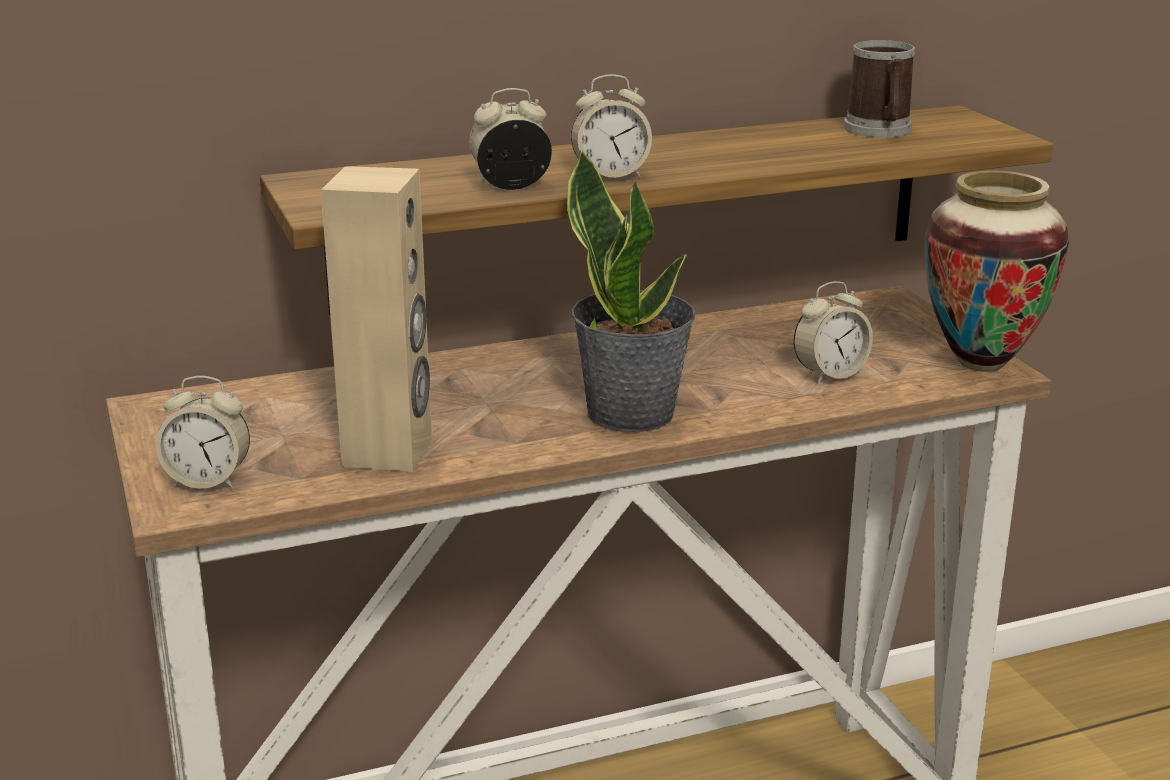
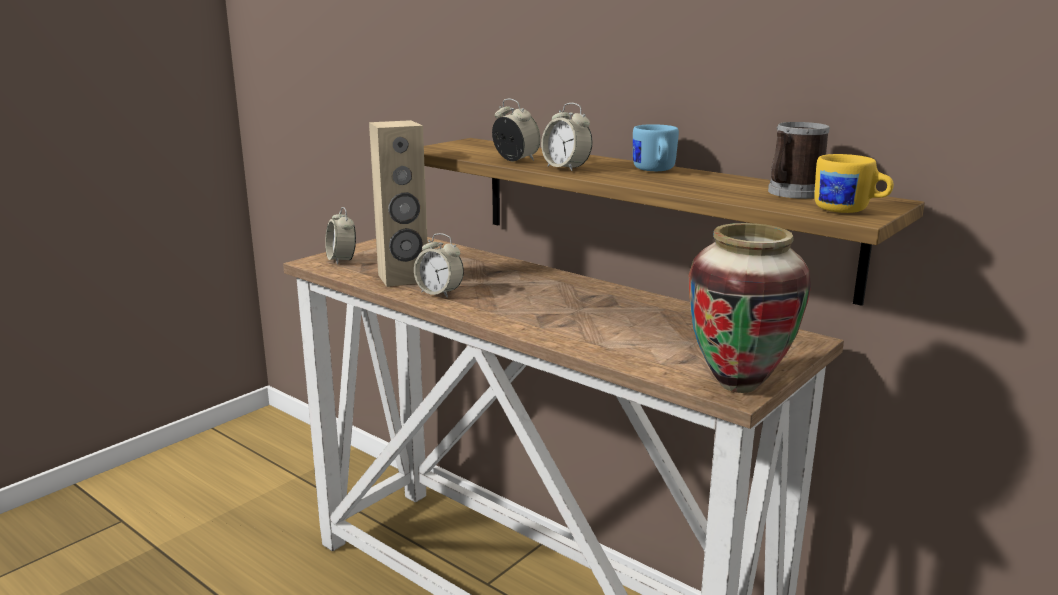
camera: 60 degrees right, 5 degrees down
potted plant [567,149,695,432] -> none
alarm clock [793,281,873,384] -> alarm clock moved to [414,233,464,298]
none -> blue mug [633,124,679,171]
none -> yellow mug [814,154,894,213]

